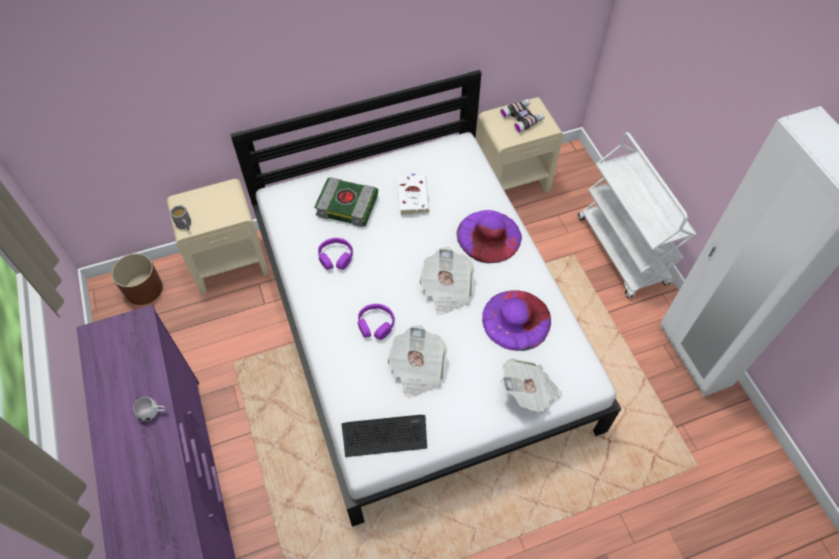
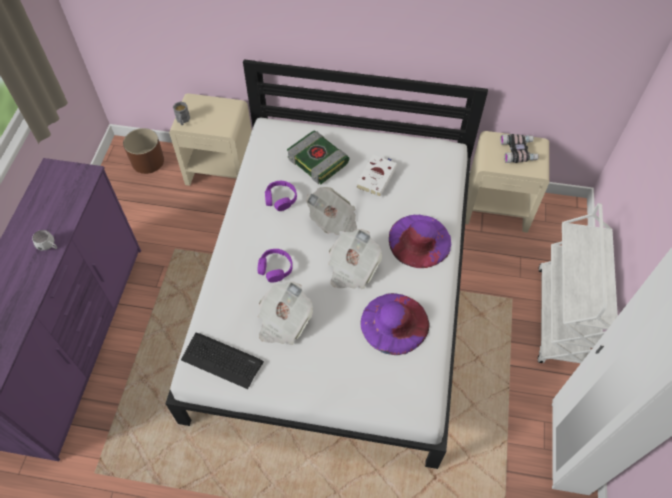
camera: 30 degrees right, 0 degrees up
newspaper [501,358,562,413] -> newspaper moved to [306,187,357,235]

